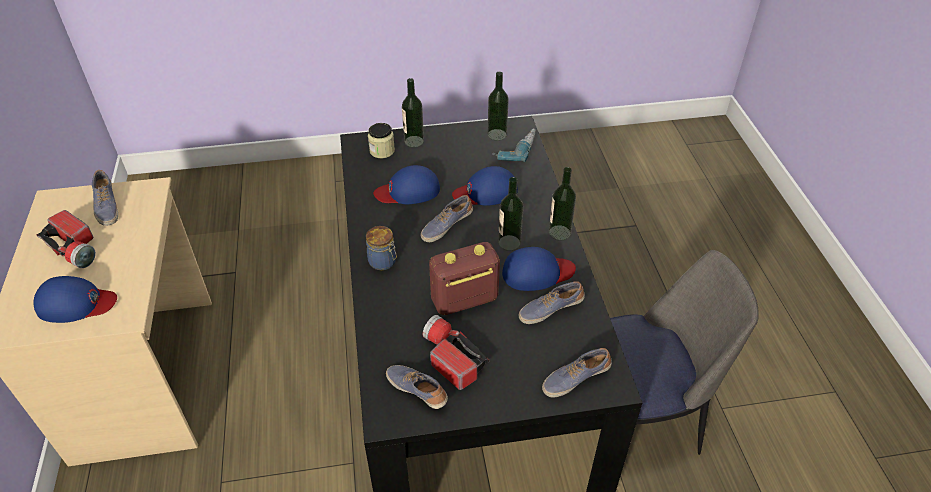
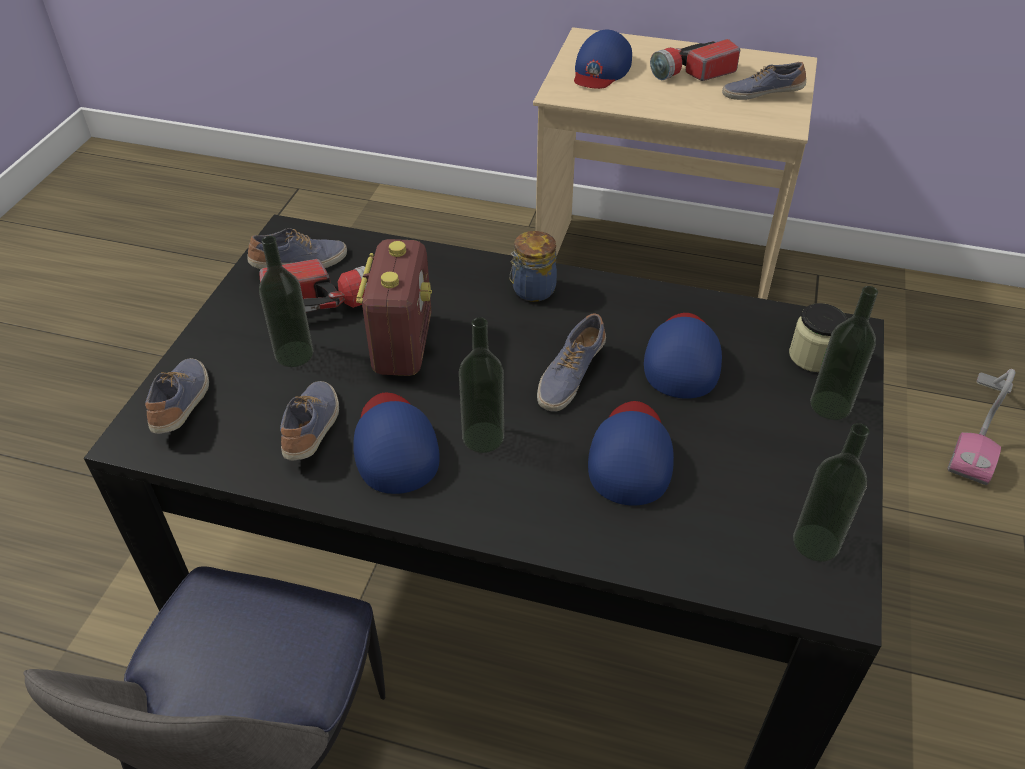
camera: 115 degrees right, 0 degrees up
shoe [421,195,473,242] -> shoe turned 135 degrees counterclockwise [537,313,606,412]
power drill [492,129,536,162] -> none
blue cap [502,247,576,291] -> blue cap turned 150 degrees clockwise [353,393,440,494]
bottle [549,167,576,241] -> bottle moved to [259,236,314,367]
none -> vacuum cleaner [948,369,1015,485]

